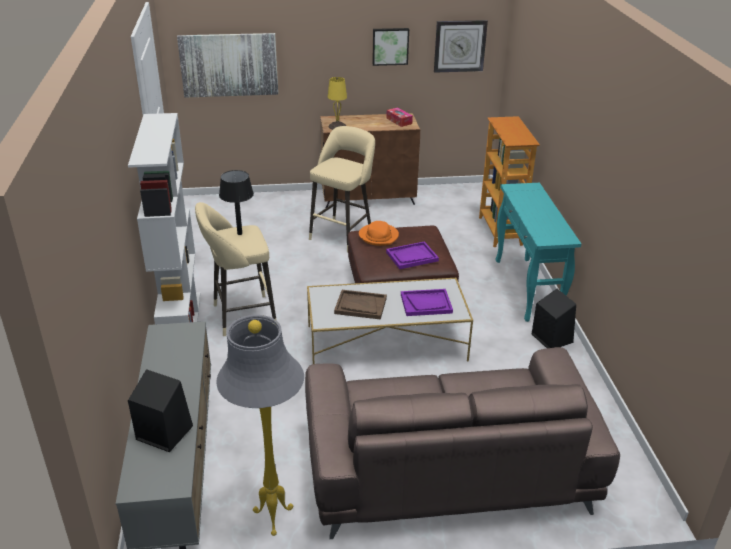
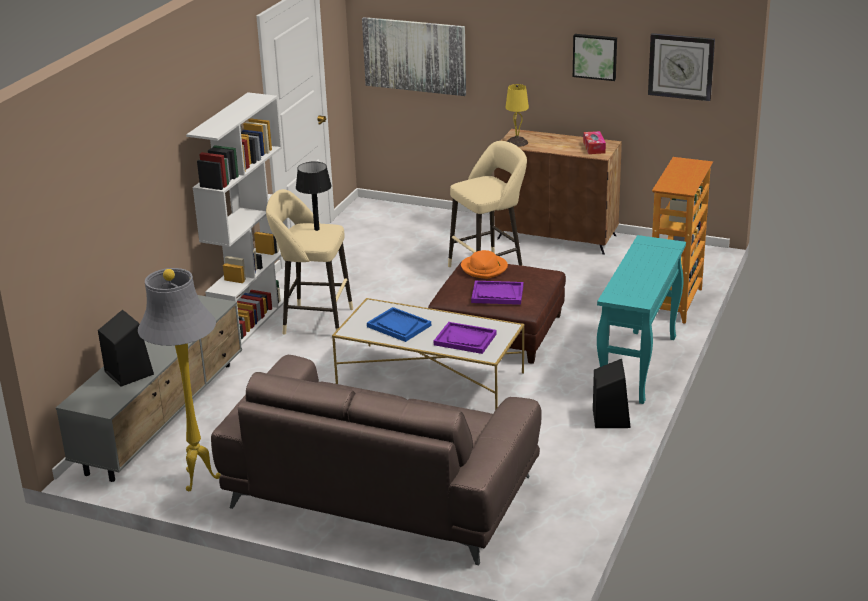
camera: 30 degrees right, 5 degrees down
brown tray [334,290,387,320] -> blue tray [367,307,431,342]

